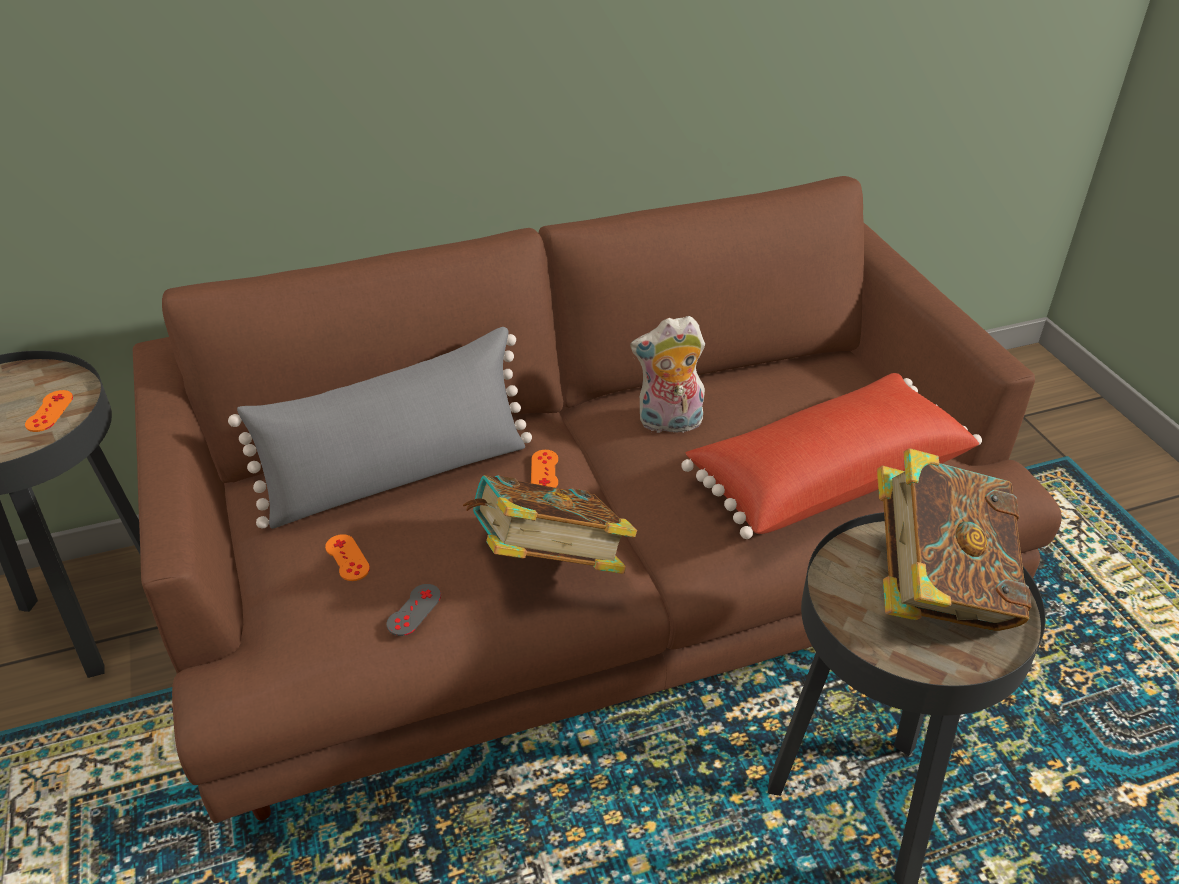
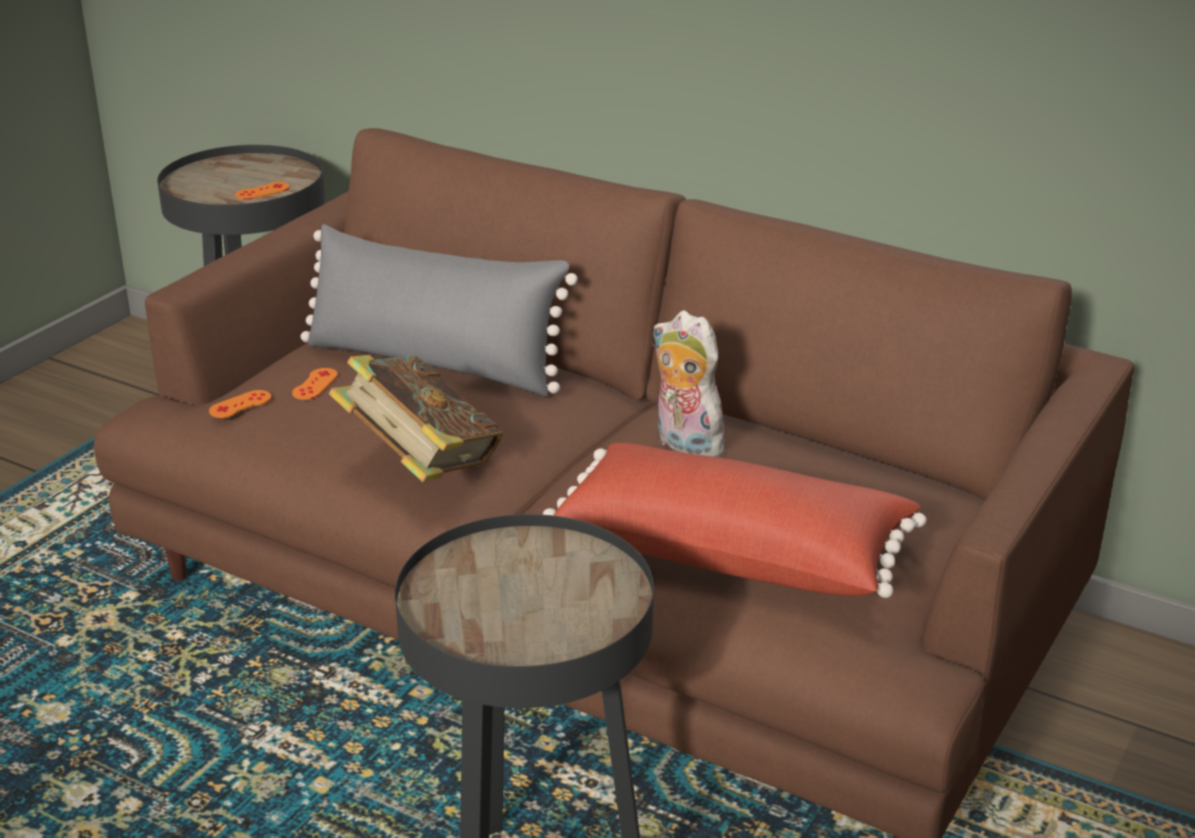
camera: 50 degrees right, 10 degrees down
grey game controller [386,584,441,636] -> none
orange game controller [531,450,558,488] -> orange game controller moved to [209,390,271,418]
book [877,448,1031,631] -> none

